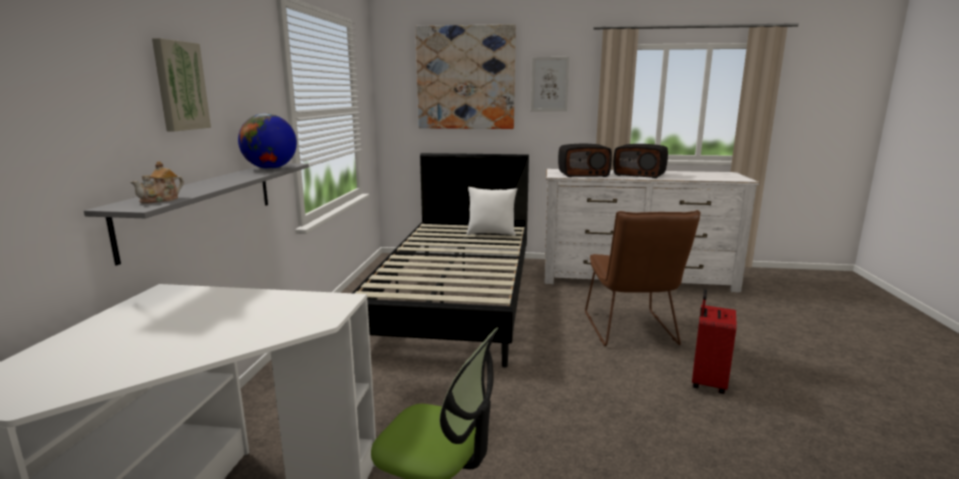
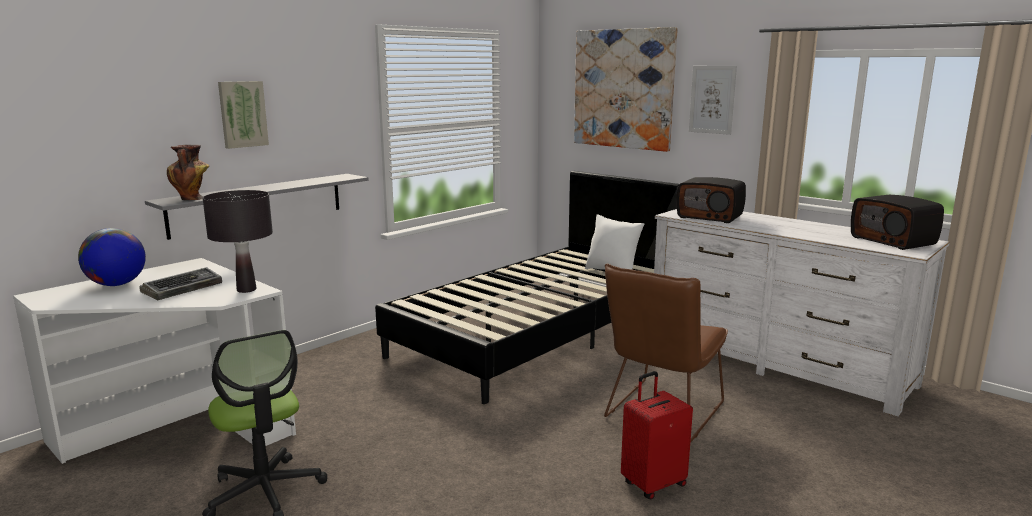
camera: 35 degrees right, 0 degrees up
teapot [131,161,184,203] -> vase [167,144,209,200]
globe [238,113,297,169] -> globe moved to [78,228,146,286]
radio [613,144,668,178] -> radio moved to [851,195,944,250]
none -> keyboard [139,267,222,300]
none -> black table lamp [203,190,273,293]

